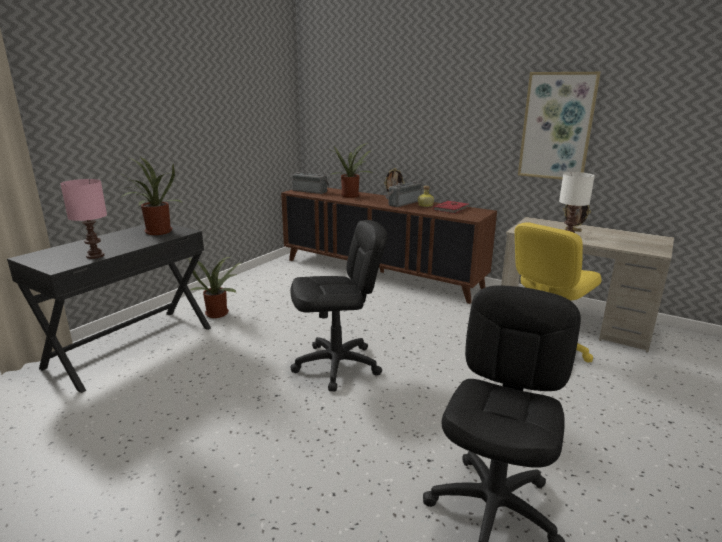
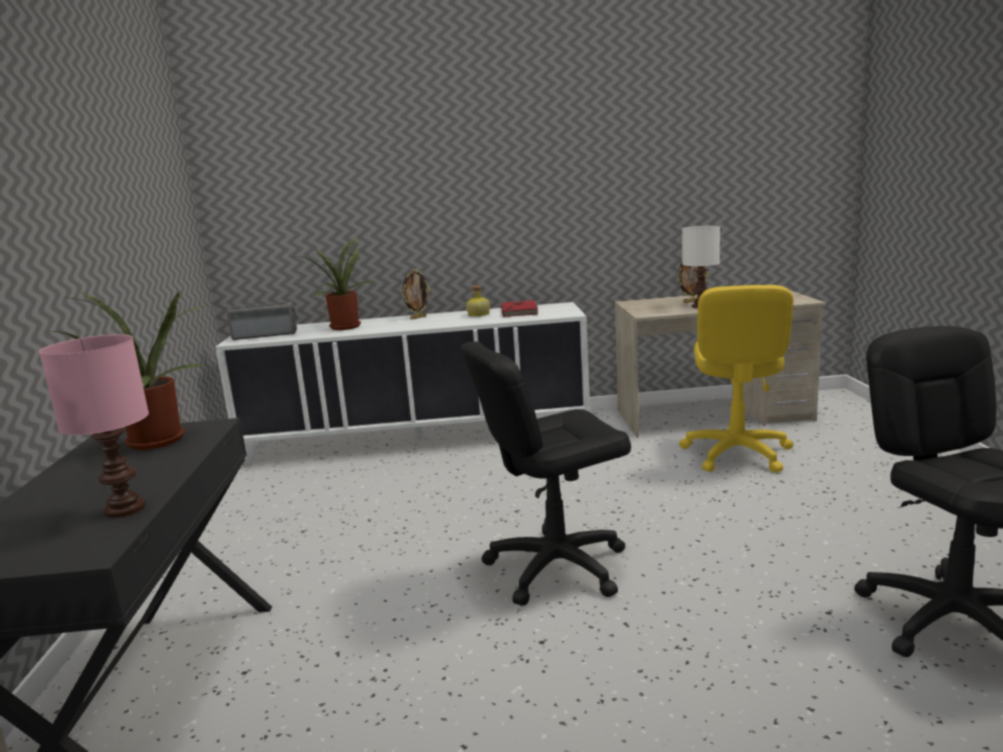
camera: 35 degrees left, 5 degrees down
potted plant [187,257,242,318] -> none
brown cabinet [281,188,497,304] -> white cabinet [215,302,590,467]
black office chair [290,220,387,391] -> black office chair turned 150 degrees counterclockwise [461,341,631,606]
radio [386,181,422,207] -> none
picture [518,72,601,180] -> none

